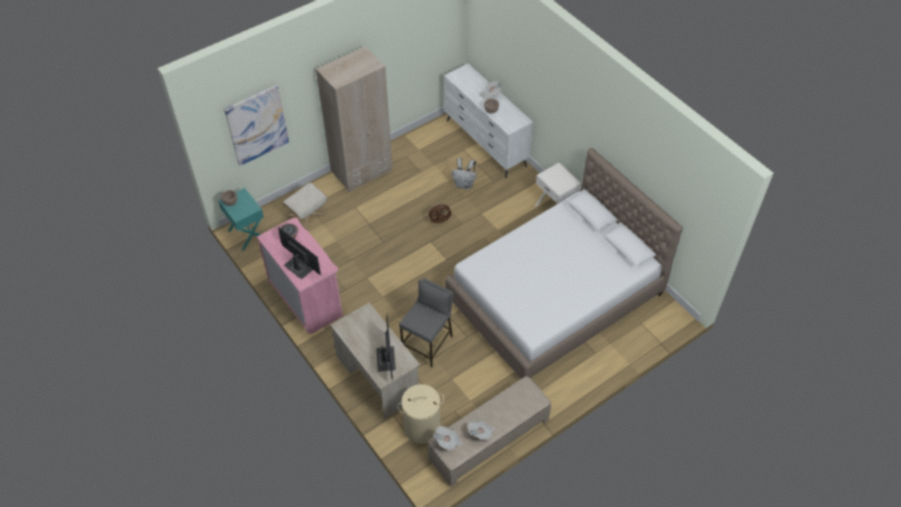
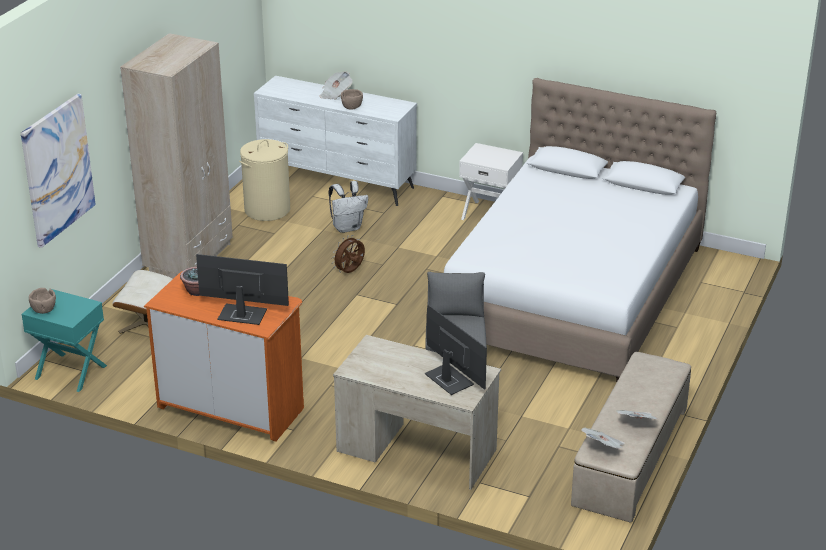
camera: 30 degrees left, 20 degrees down
pink dresser [257,218,343,334] -> orange dresser [144,271,304,441]
beige laundry basket [397,384,444,444] -> beige laundry basket moved to [239,139,290,221]

